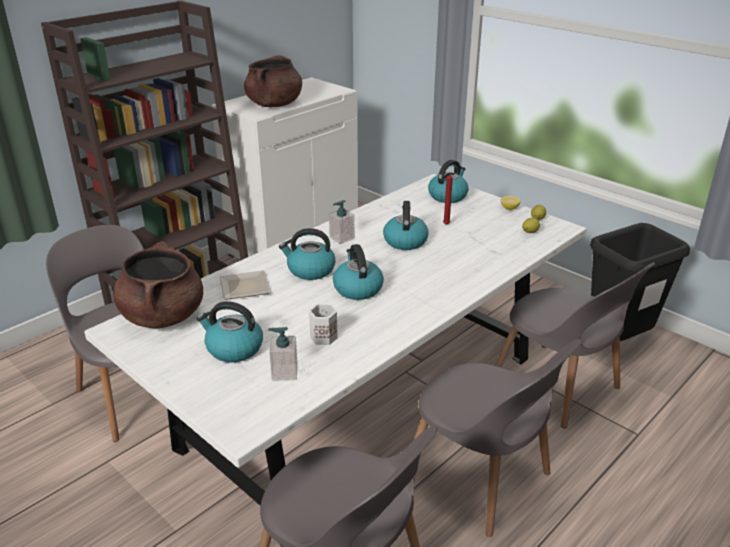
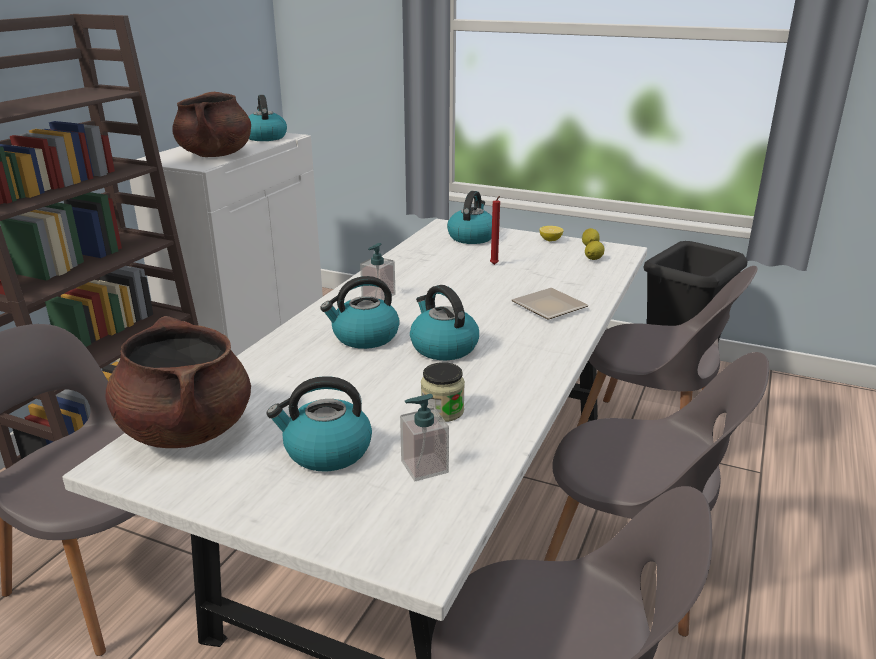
camera: 20 degrees left, 5 degrees down
plate [220,270,270,300] -> plate moved to [512,288,589,320]
white mug [309,305,338,345] -> jar [421,362,465,422]
kettle [383,201,429,250] -> kettle moved to [248,95,287,141]

